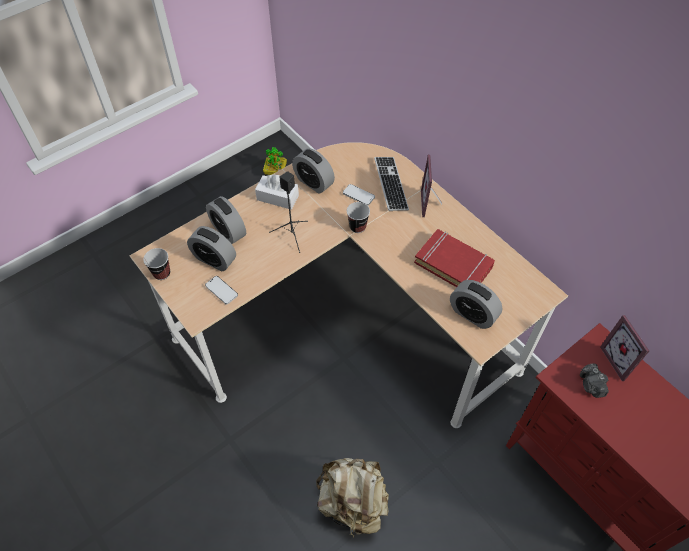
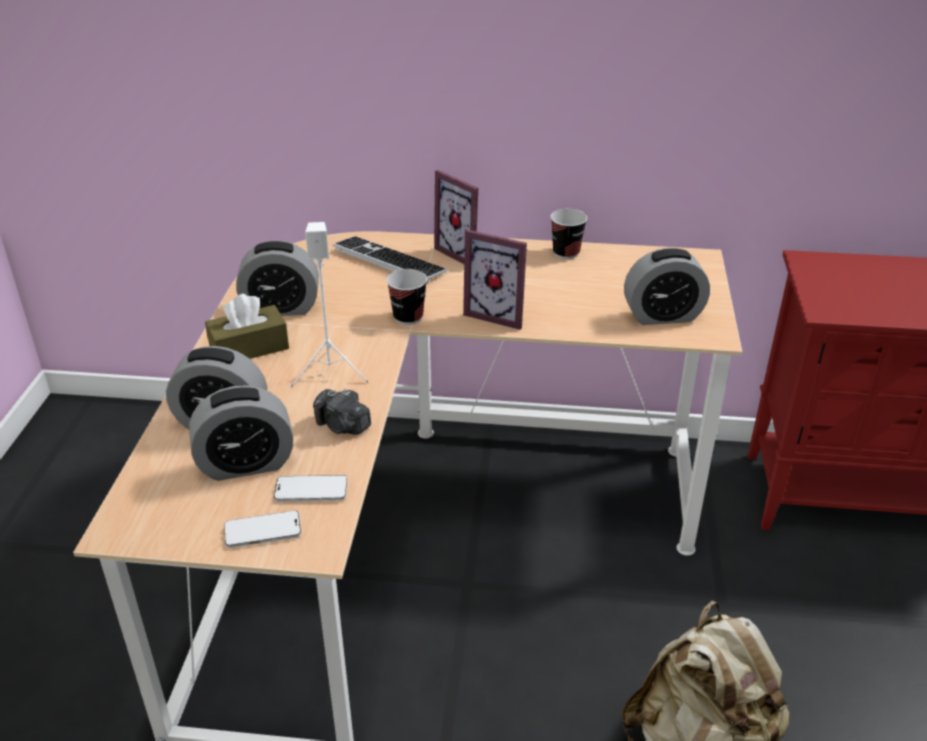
camera: 45 degrees left, 20 degrees down
cup [143,248,170,280] -> cup moved to [550,209,587,259]
white tissue box [255,174,299,210] -> brown tissue box [205,294,289,359]
potted plant [263,147,287,175] -> none
black speaker [269,171,308,253] -> white speaker [290,222,369,388]
phone [343,184,375,206] -> phone moved to [224,511,301,548]
red book [414,229,495,287] -> none
camera [580,363,609,398] -> camera moved to [313,389,371,435]
picture frame [600,315,649,381] -> picture frame moved to [463,230,527,330]

